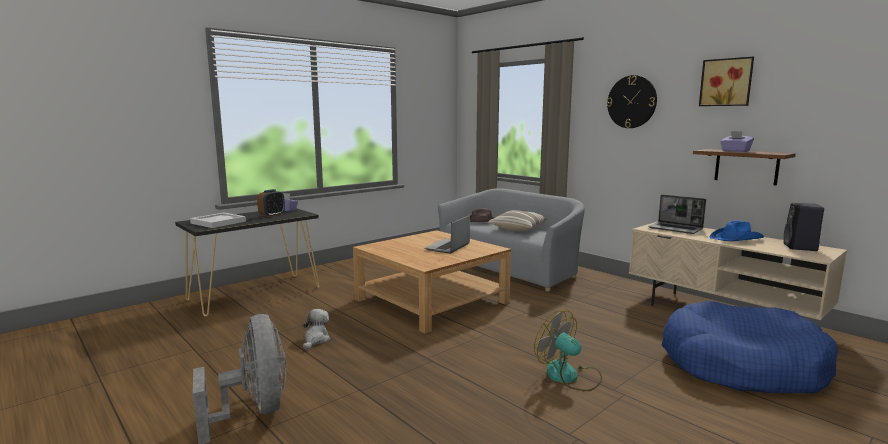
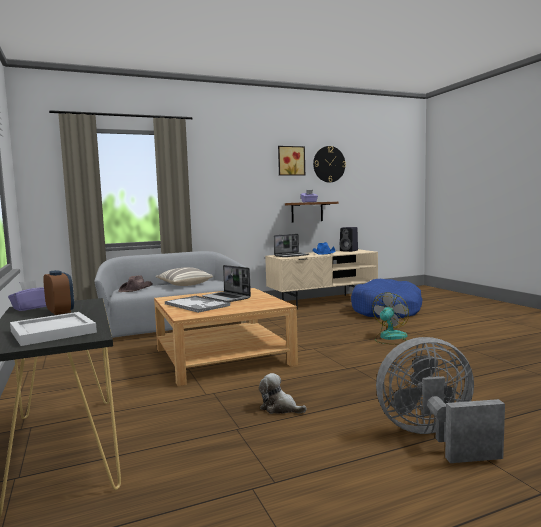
camera: 70 degrees left, 5 degrees down
fan [534,310,602,391] -> fan turned 150 degrees clockwise [372,292,409,345]
wall clock [607,75,657,128] -> wall clock moved to [313,146,346,182]
none -> tray [165,295,230,313]

